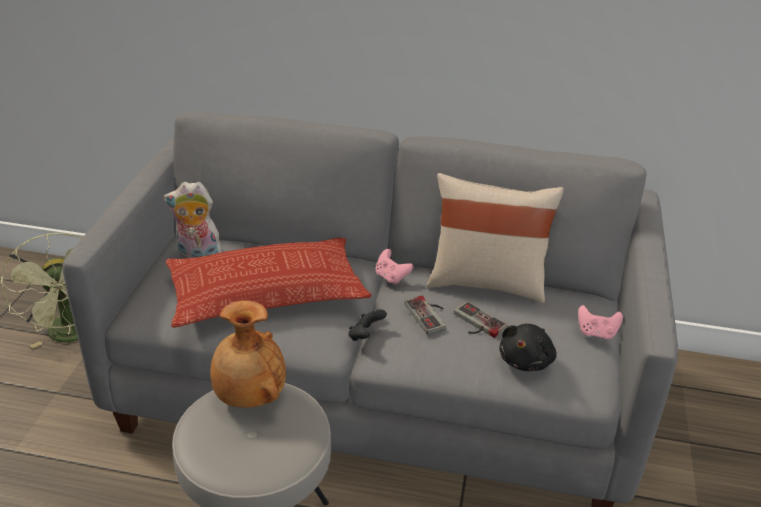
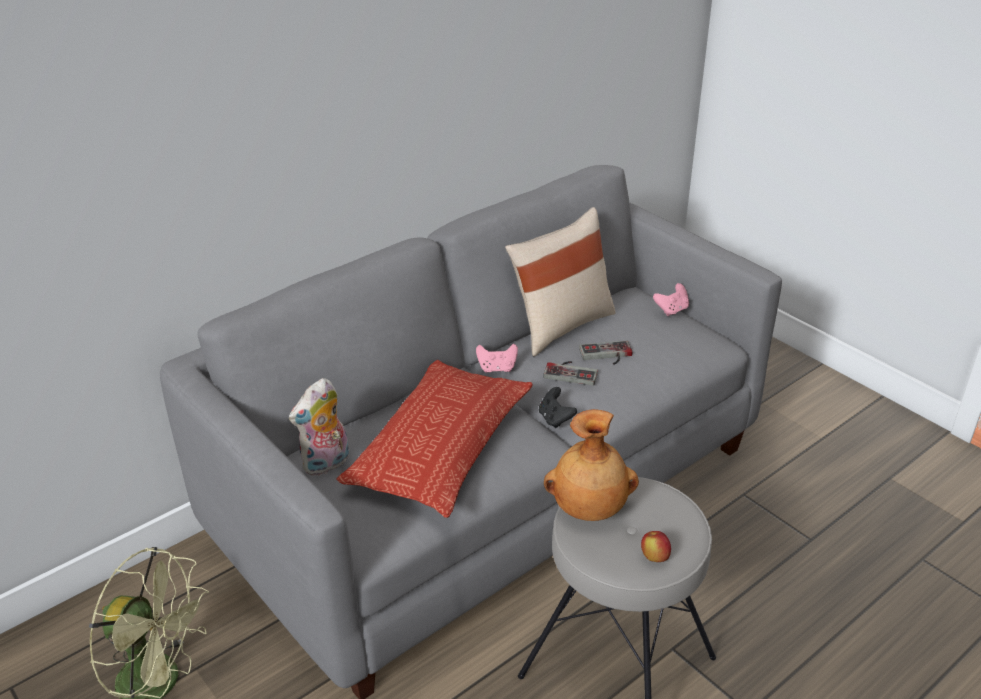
camera: 50 degrees left, 0 degrees up
black plush toy [499,324,557,371] -> none
none -> apple [641,531,671,562]

